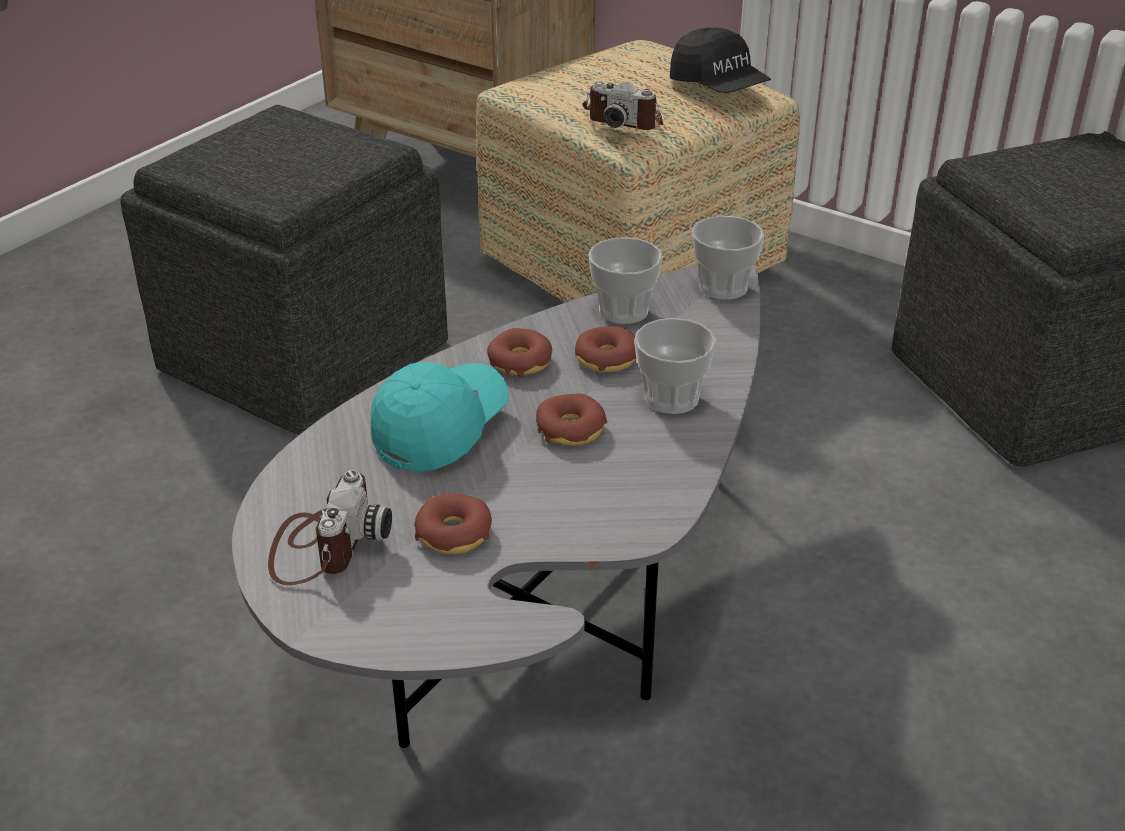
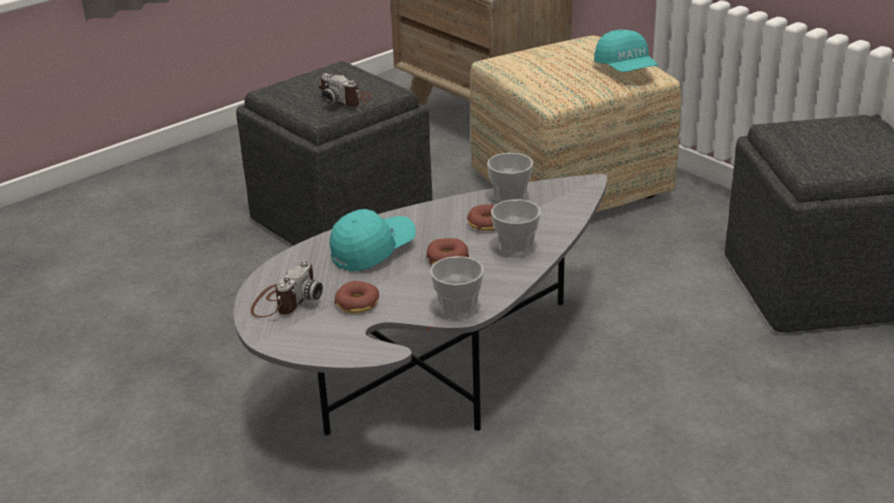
camera: 15 degrees right, 5 degrees down
donut [487,328,552,378] -> none
camera [582,81,663,130] -> camera moved to [319,73,372,107]
black cap [670,28,771,93] -> turquoise cap [594,29,658,72]
cup [692,216,764,300] -> cup moved to [430,256,484,320]

